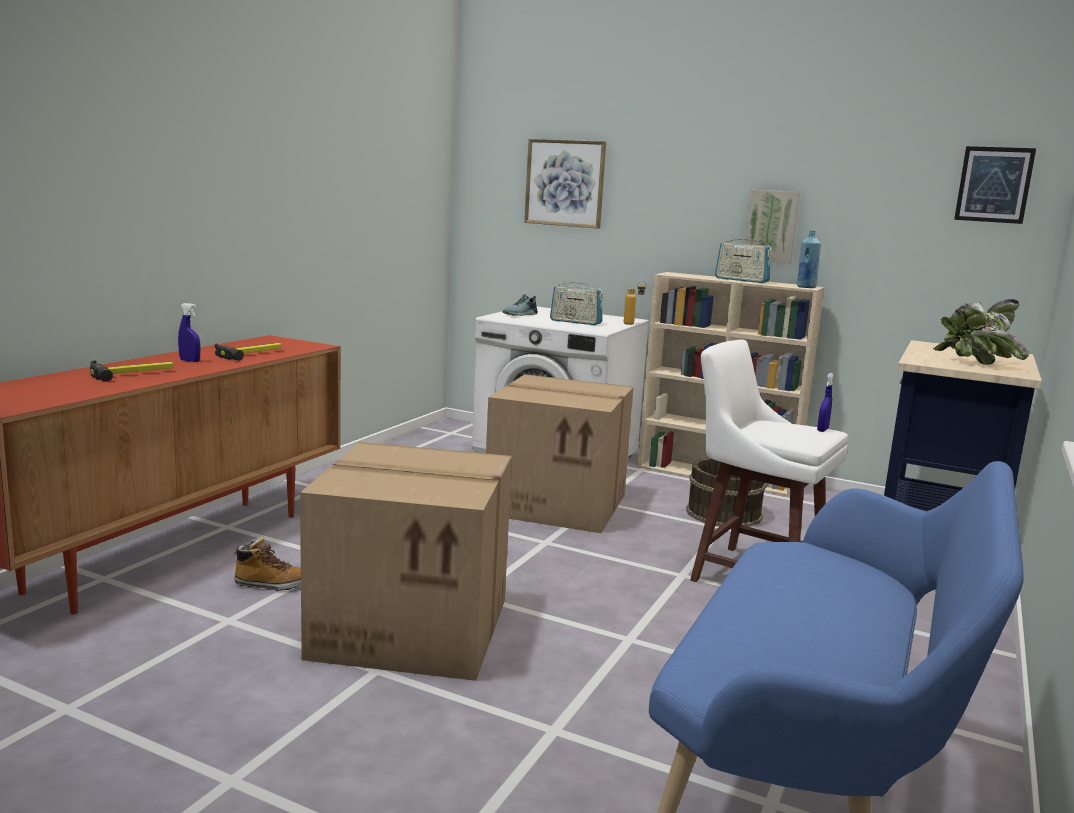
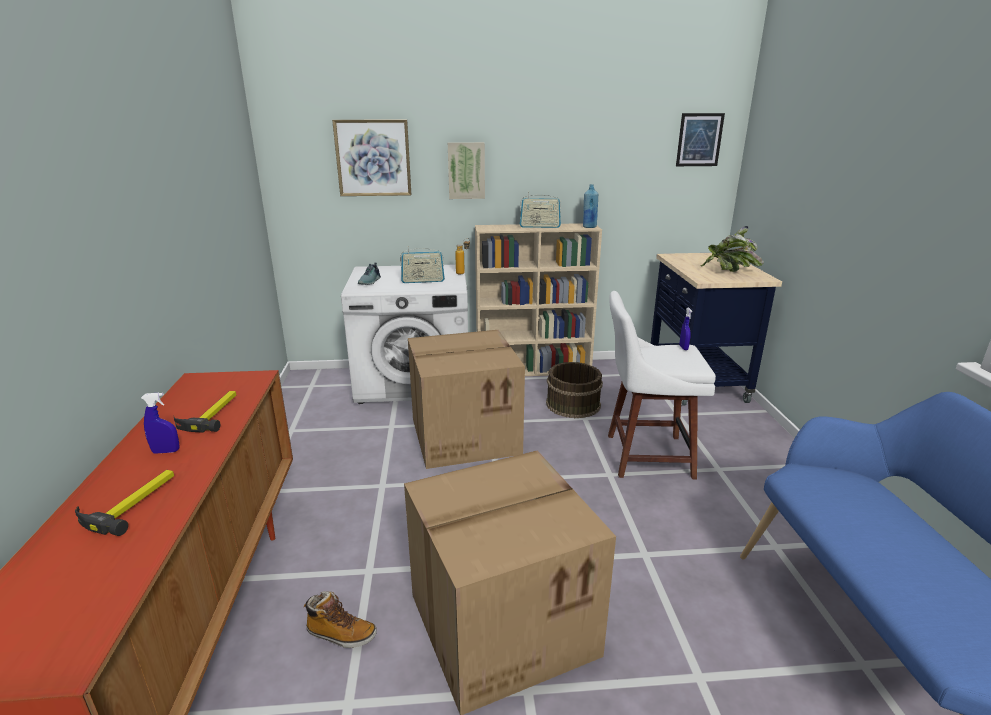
camera: 30 degrees left, 10 degrees up
boot [233,537,301,591] -> boot turned 45 degrees clockwise [304,591,377,648]
picture [745,190,800,263] -> picture moved to [448,142,485,199]

